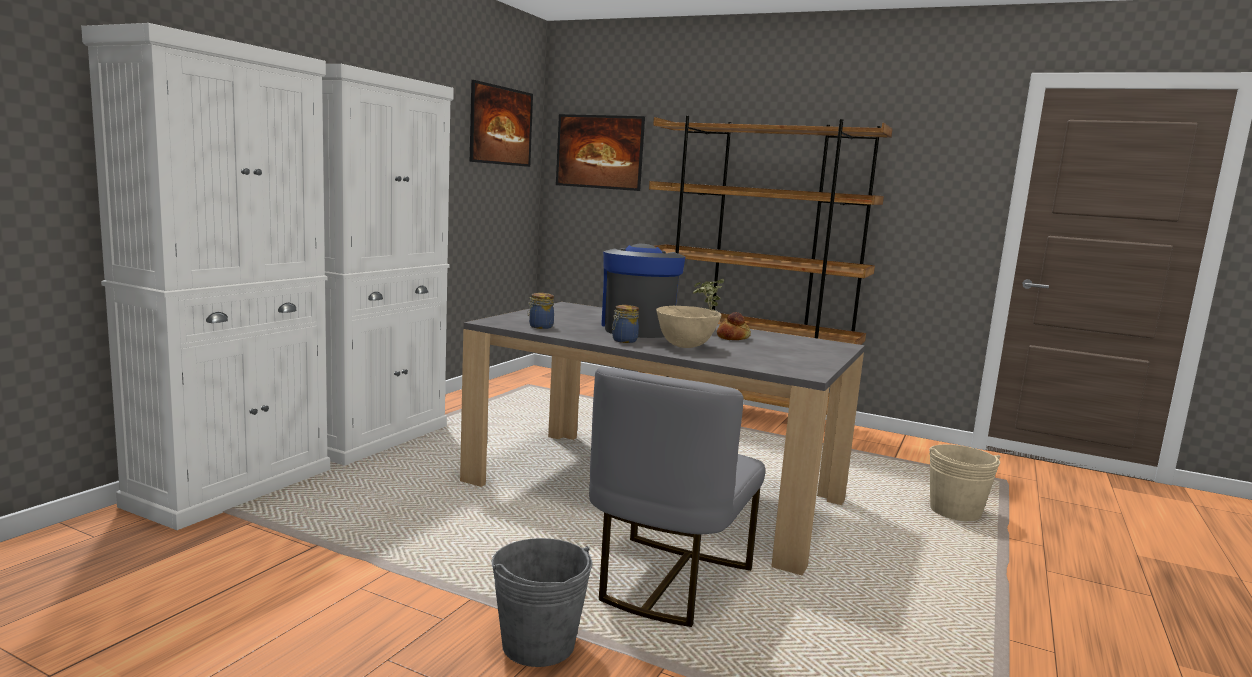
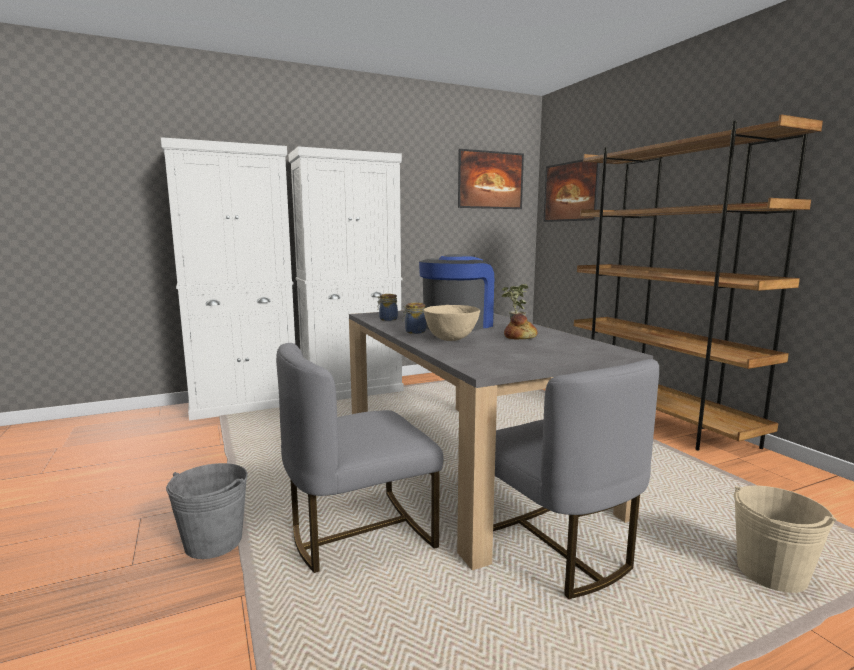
camera: 40 degrees right, 0 degrees up
none -> grey chair [493,359,659,599]

